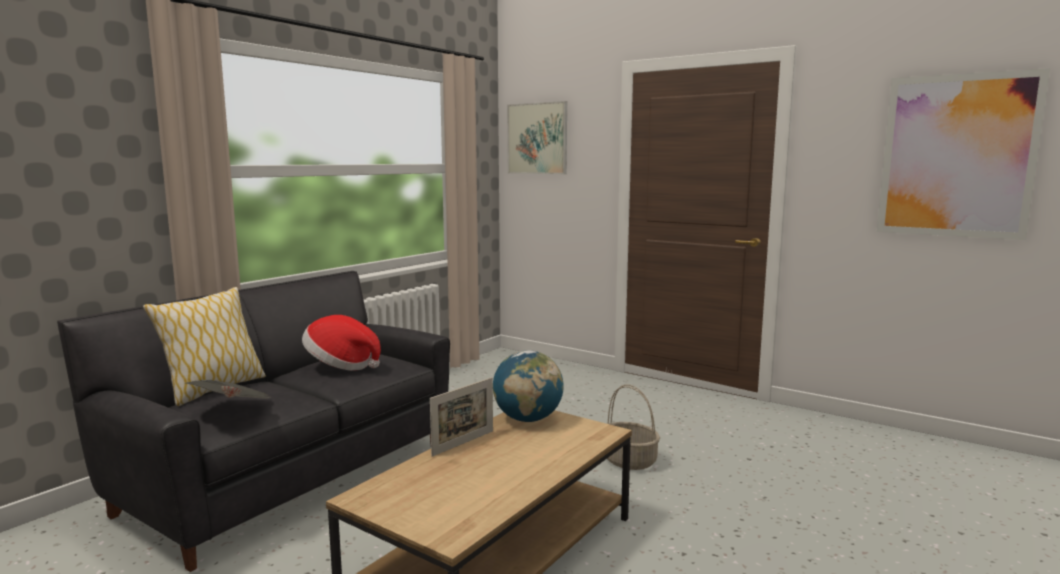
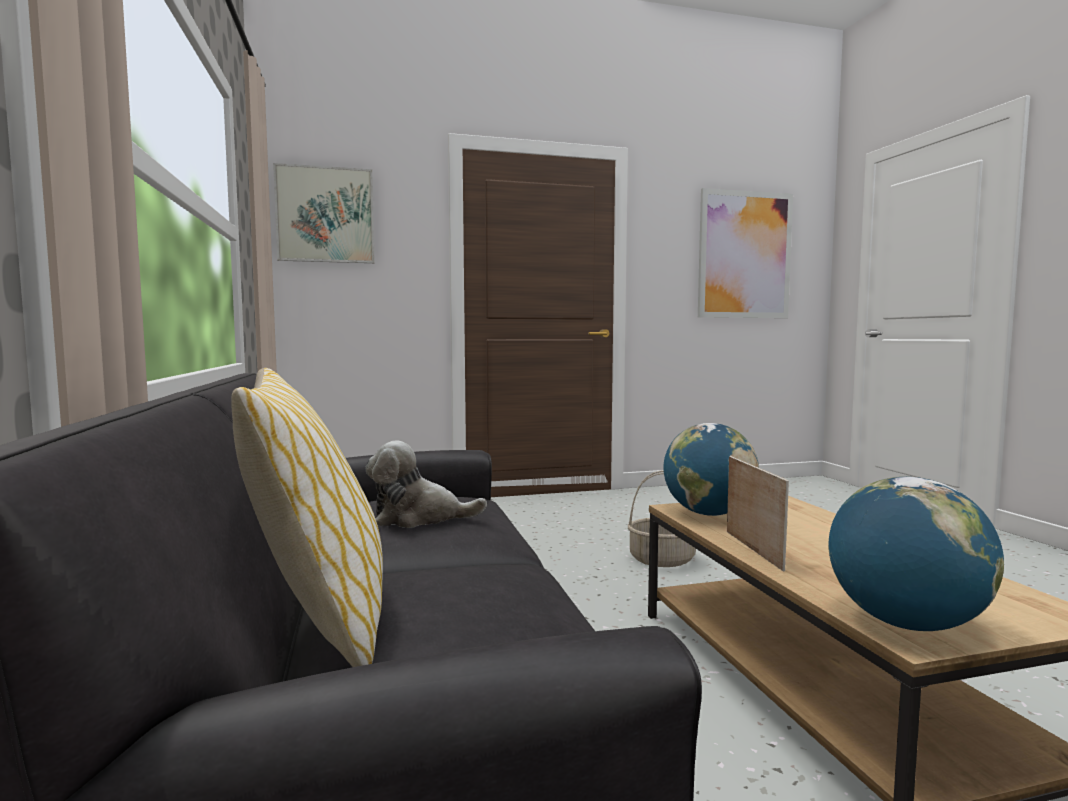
camera: 50 degrees left, 5 degrees down
newspaper [185,380,271,398] -> none
hat [302,315,381,371] -> plush toy [366,441,487,528]
none -> globe [828,477,1004,631]

